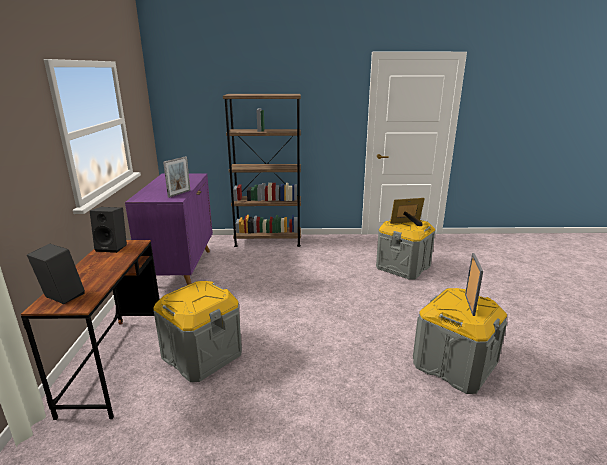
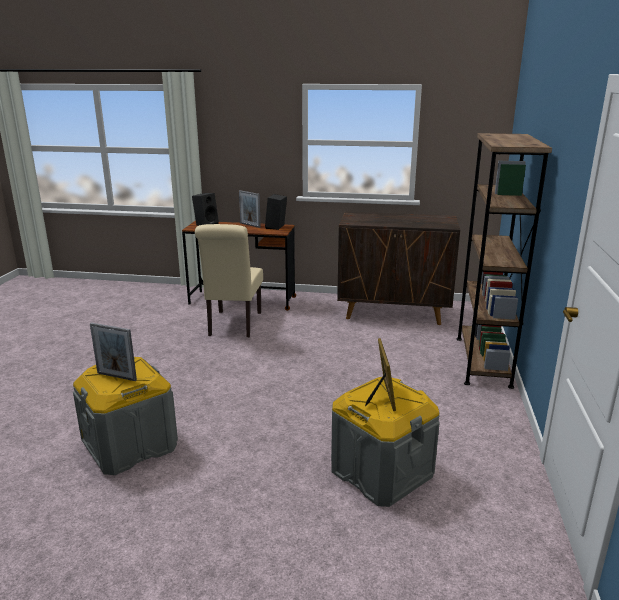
camera: 100 degrees right, 0 degrees up
purple cabinet [125,173,213,285] -> brown cabinet [337,212,460,325]
grey storage box [153,281,242,382] -> beige chair [195,224,263,337]
picture frame [163,156,190,198] -> picture frame moved to [239,190,261,228]

